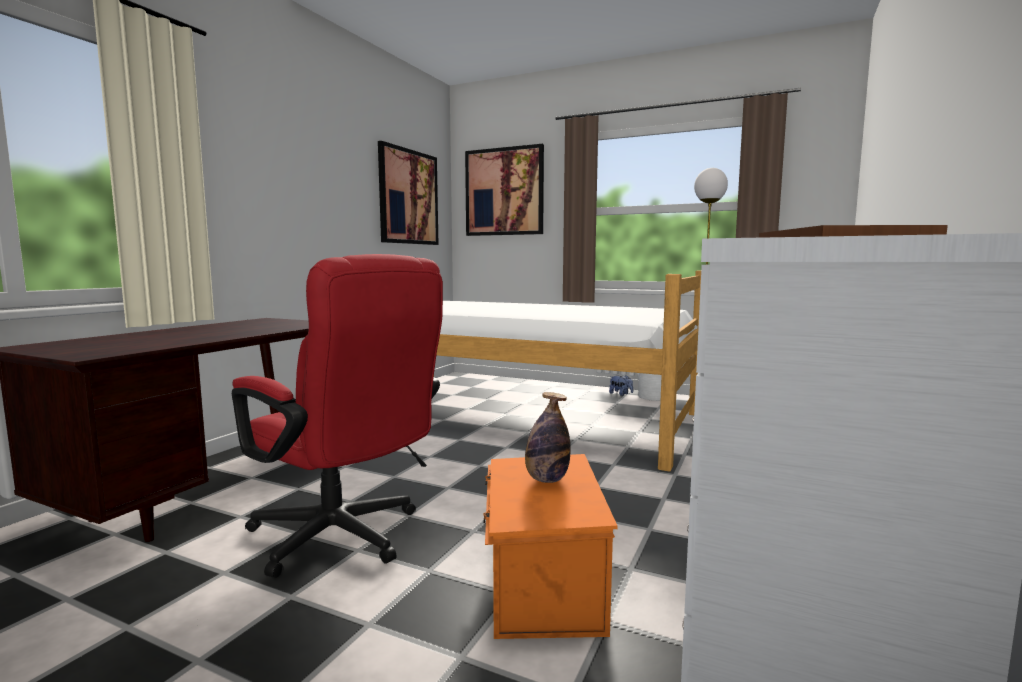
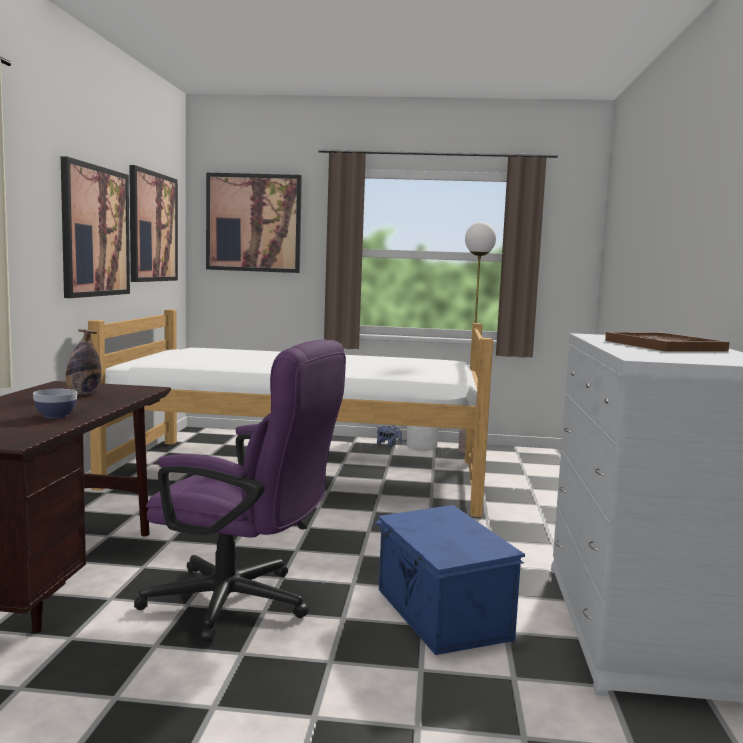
camera: 20 degrees left, 0 degrees up
red office chair [232,254,443,578] -> purple office chair [134,340,346,642]
orange storage box [483,454,618,639] -> blue storage box [375,505,525,655]
bottle [525,392,571,483] -> bottle moved to [66,329,101,395]
none -> bowl [33,389,77,418]
none -> picture [61,156,130,298]

